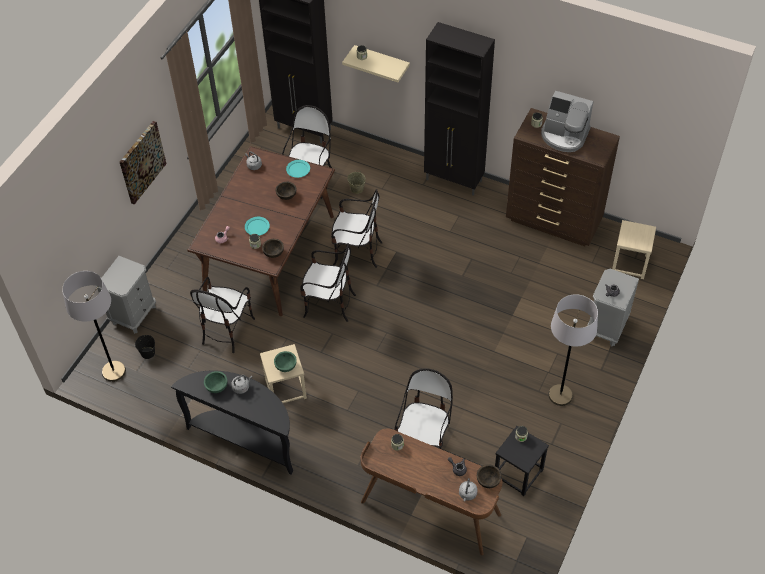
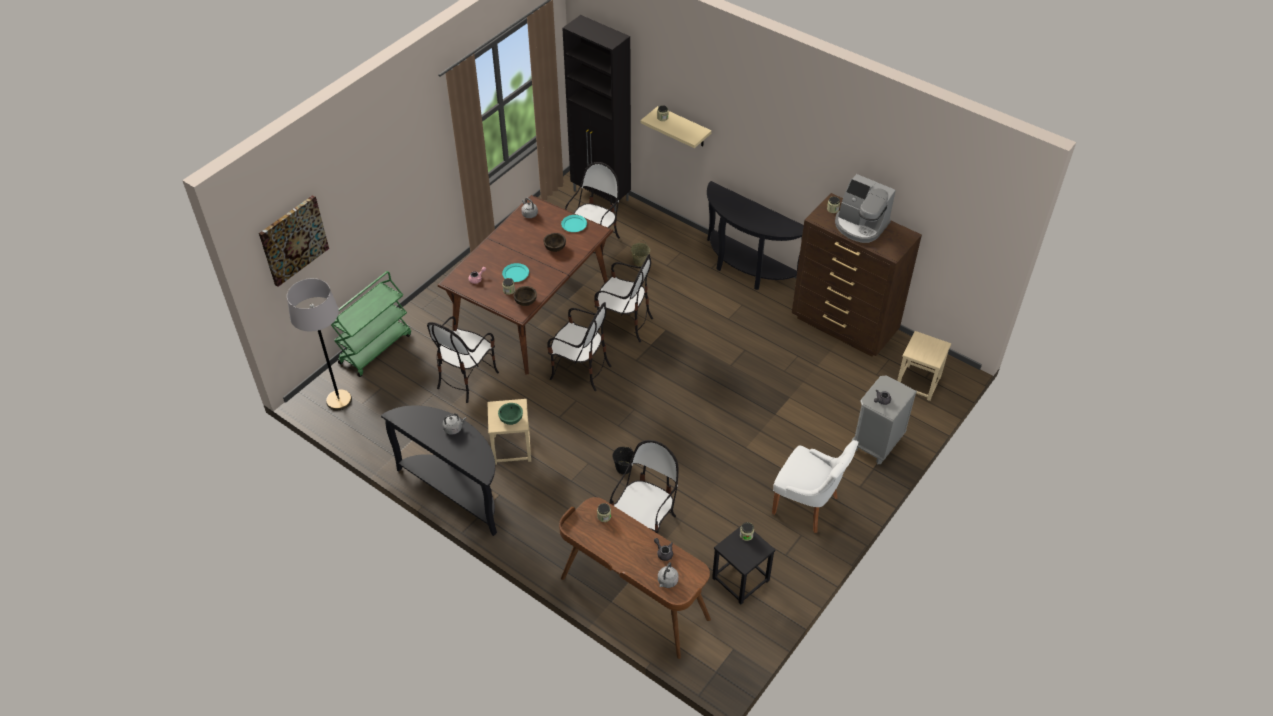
camera: 10 degrees right, 5 degrees down
grey nightstand [96,256,156,334] -> green cart [331,271,411,377]
picture [120,121,167,205] -> picture moved to [259,195,329,287]
black bucket [135,335,155,359] -> black bucket moved to [613,447,634,474]
green bowl [204,371,227,393] -> none
black cabinet [424,22,495,196] -> black console table [707,181,804,290]
brown bowl [477,464,502,488] -> none
grey floor lamp [548,294,598,406] -> white chair [772,440,858,533]

